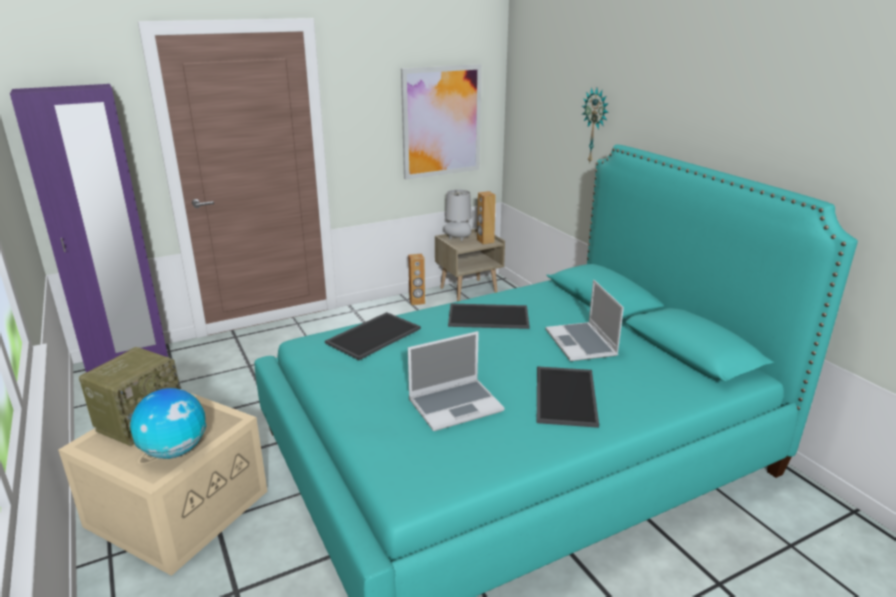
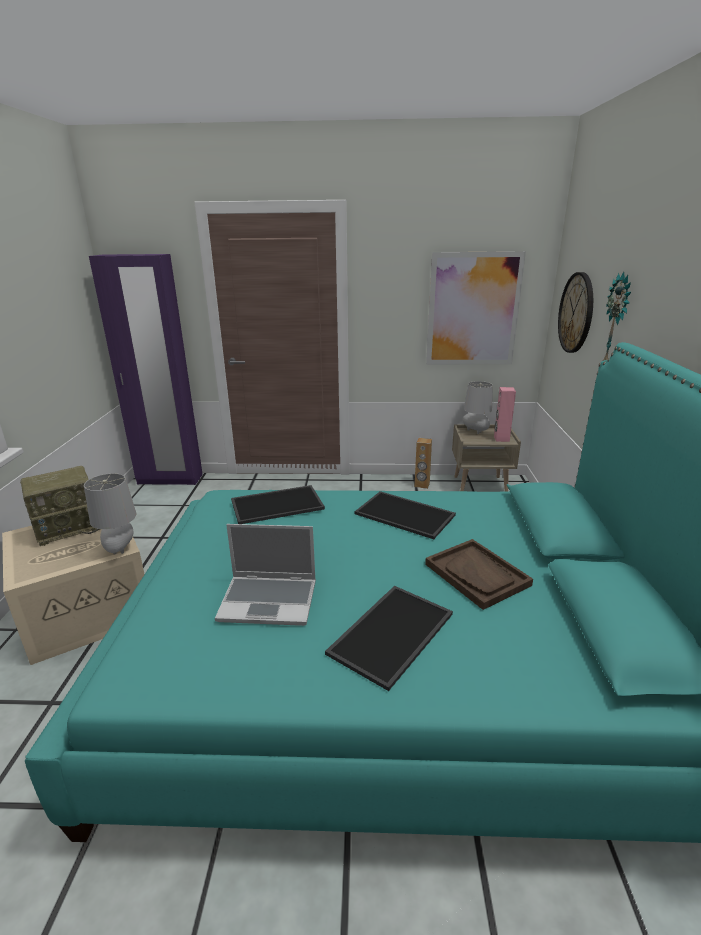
camera: 30 degrees right, 0 degrees up
globe [130,388,206,459] -> none
brown speaker [477,191,496,245] -> pink speaker [494,387,516,442]
laptop [545,280,624,361] -> brown tray [425,539,533,610]
none -> grey table lamp [84,473,136,554]
none -> wall clock [558,272,593,353]

